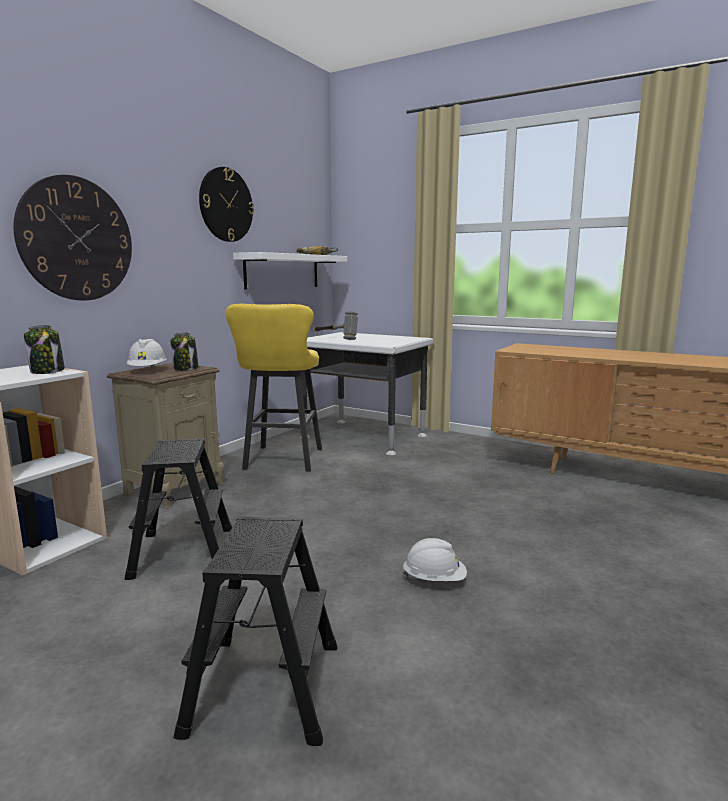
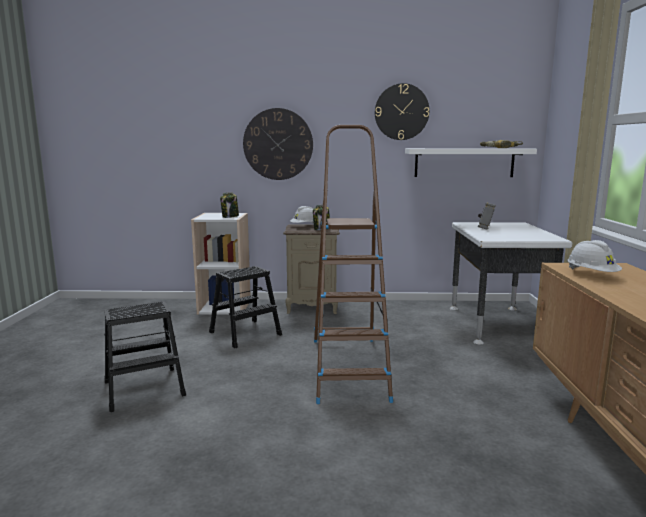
camera: 60 degrees right, 0 degrees up
yellow stool [225,304,322,472] -> none
white hard hat [402,538,467,581] -> white hard hat moved to [567,240,622,272]
none -> brown step ladder [314,125,393,404]

